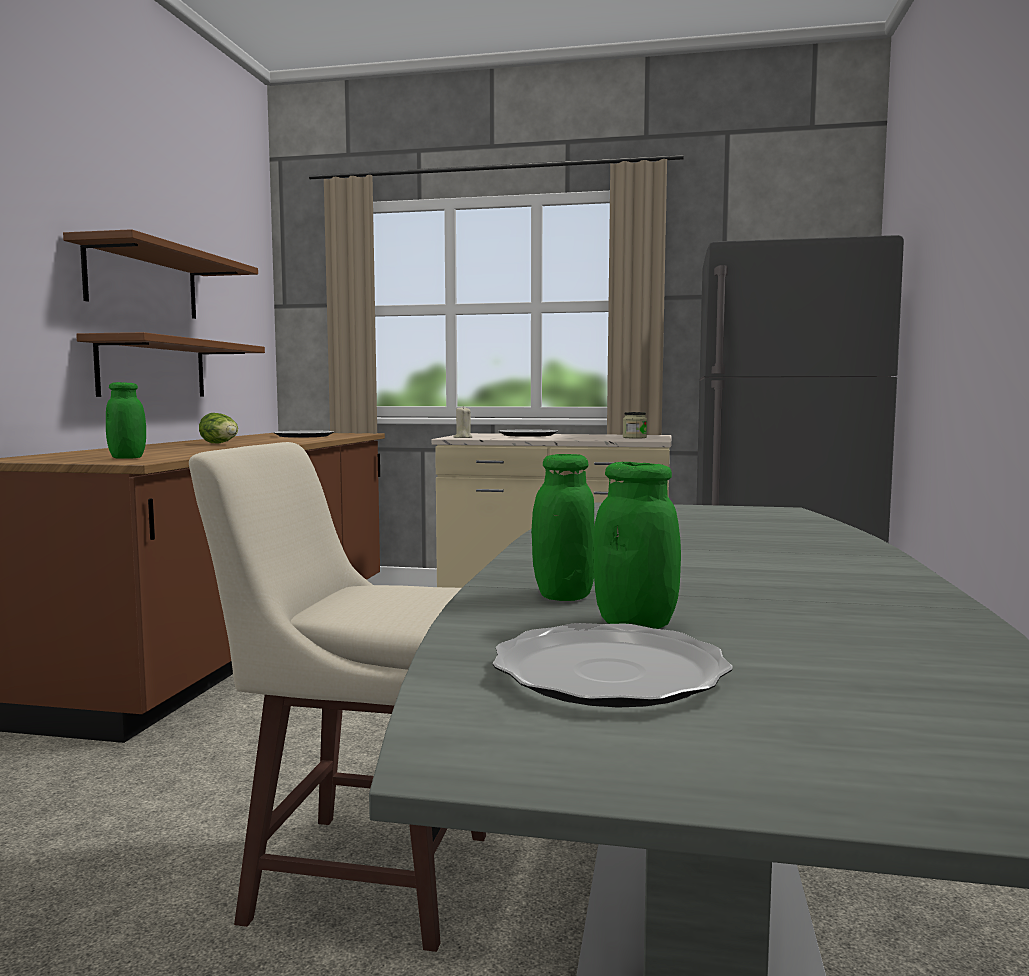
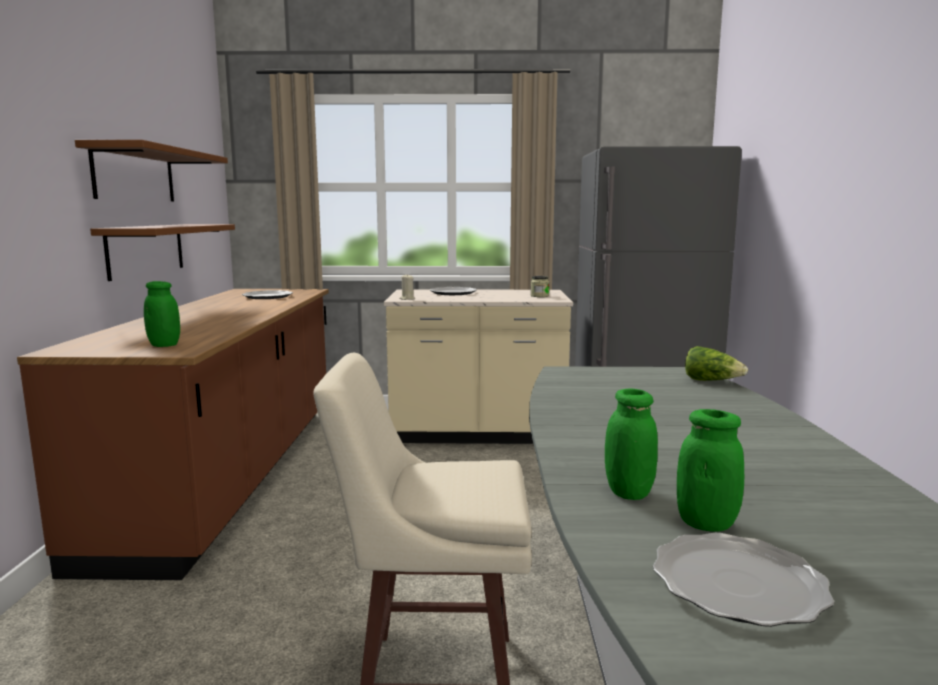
camera: 10 degrees left, 5 degrees up
lettuce [199,413,238,443] -> lettuce moved to [685,346,748,381]

